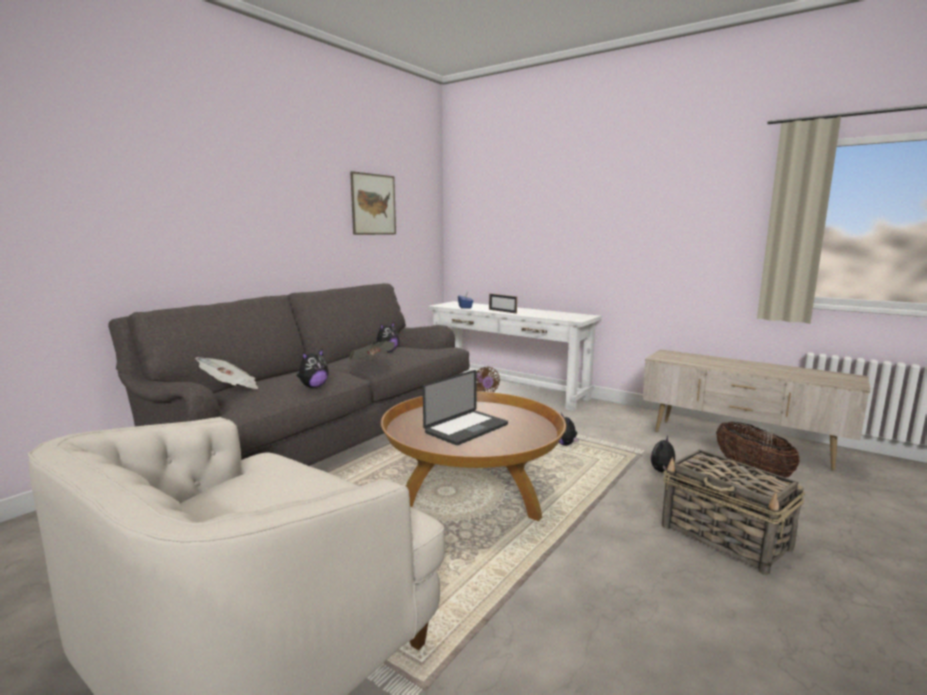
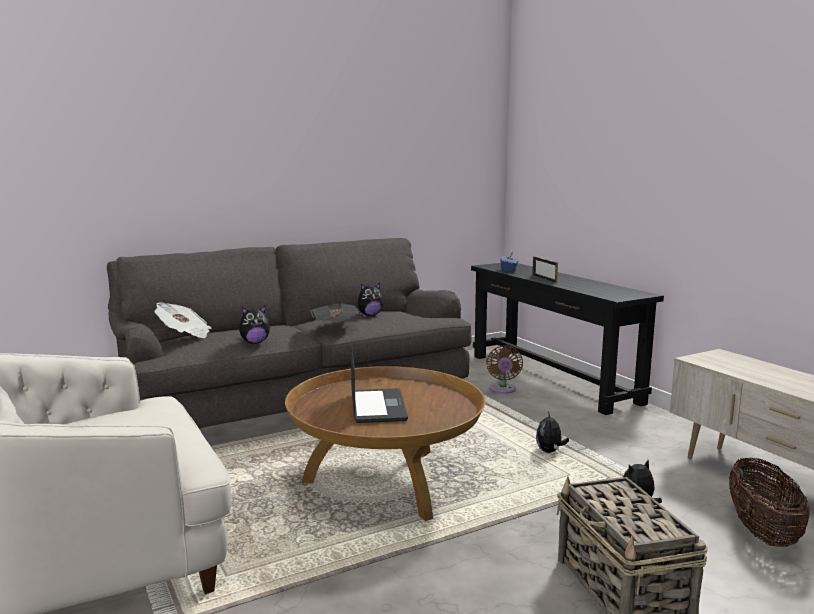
camera: 25 degrees right, 0 degrees up
picture [350,171,396,235] -> none
laptop [423,370,508,445] -> laptop turned 75 degrees counterclockwise [351,345,408,423]
white console table [428,301,602,411] -> black console table [471,263,664,415]

